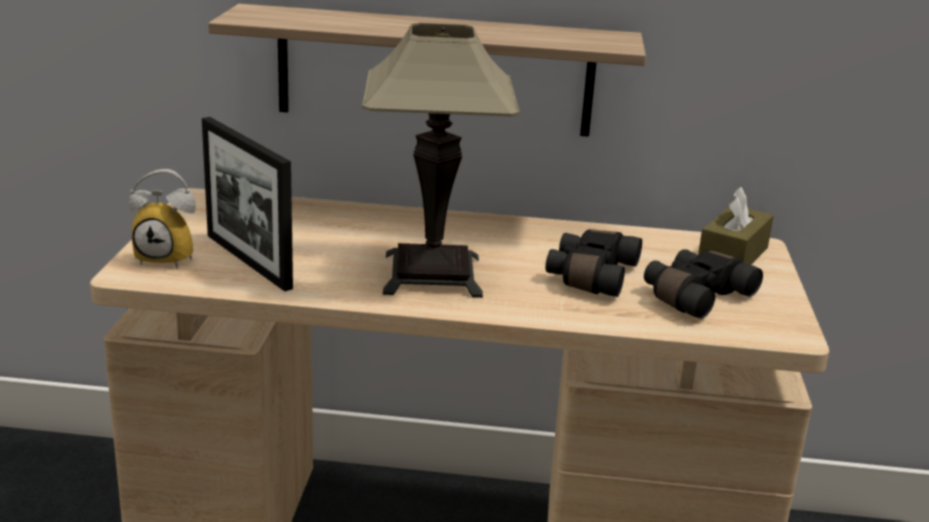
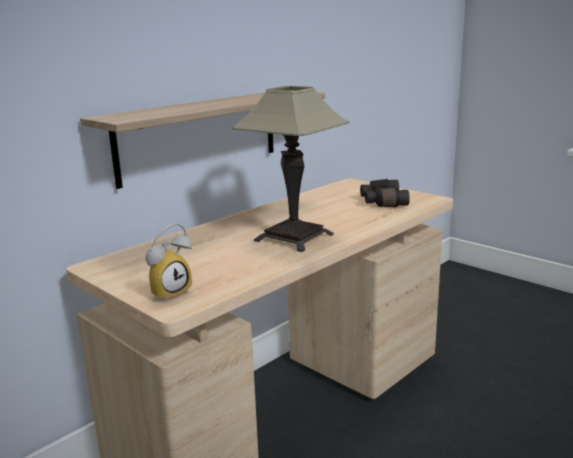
camera: 50 degrees left, 5 degrees down
picture frame [202,117,293,291] -> none
black binoculars [545,229,642,297] -> none
brown tissue box [698,187,774,265] -> none

